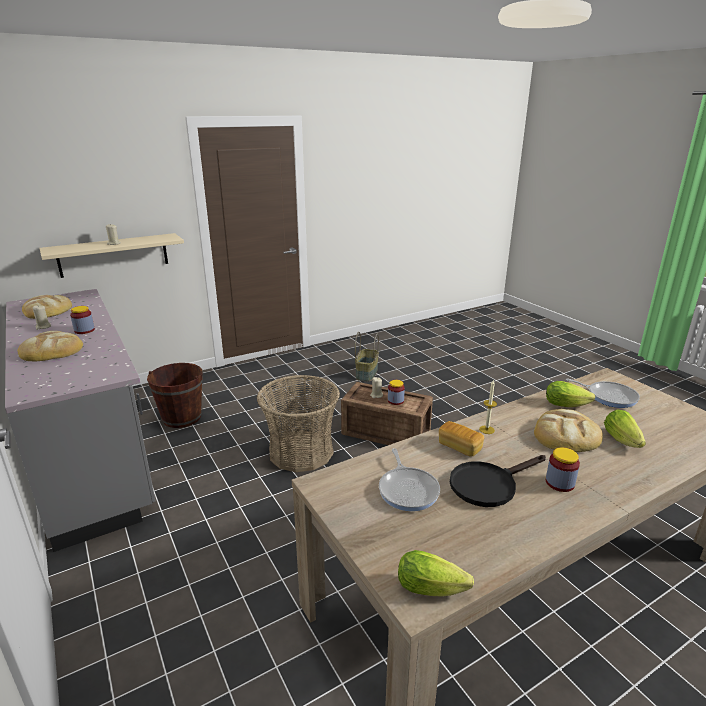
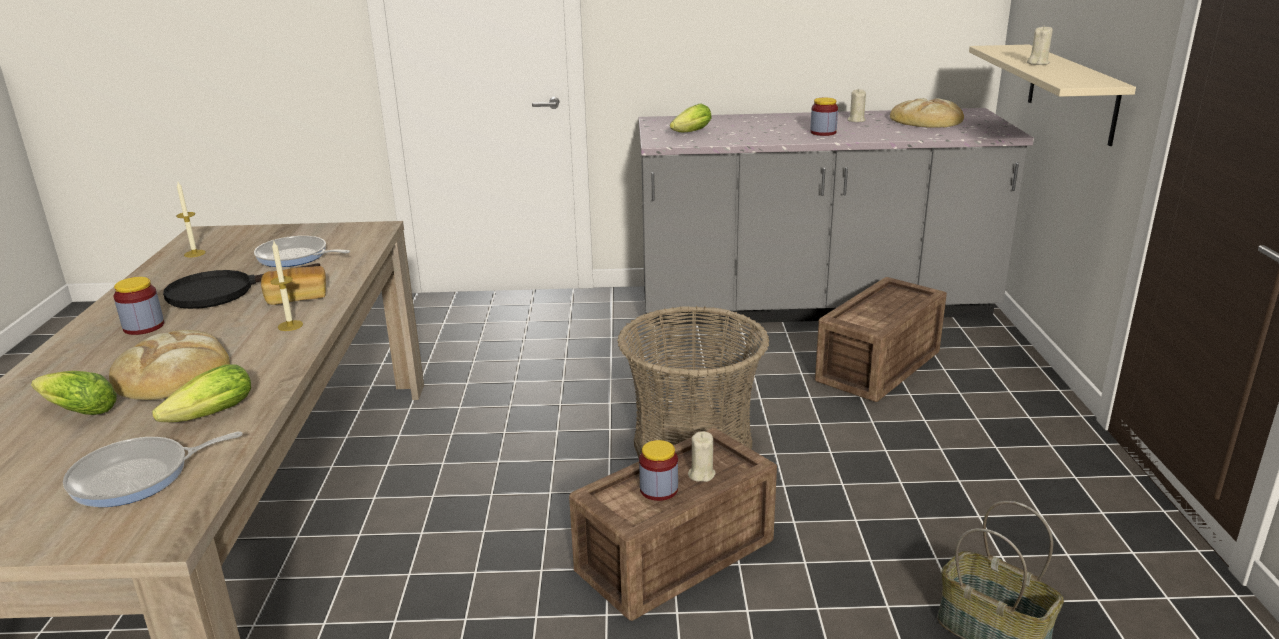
camera: 120 degrees right, 0 degrees up
bread [17,331,83,361] -> none
brown bucket [147,363,203,428] -> crate [815,277,947,402]
lettuce [398,550,474,597] -> lettuce moved to [670,103,712,132]
black frying pan [450,455,546,507] -> black frying pan turned 120 degrees counterclockwise [163,263,320,309]
none -> candle [176,182,206,257]

